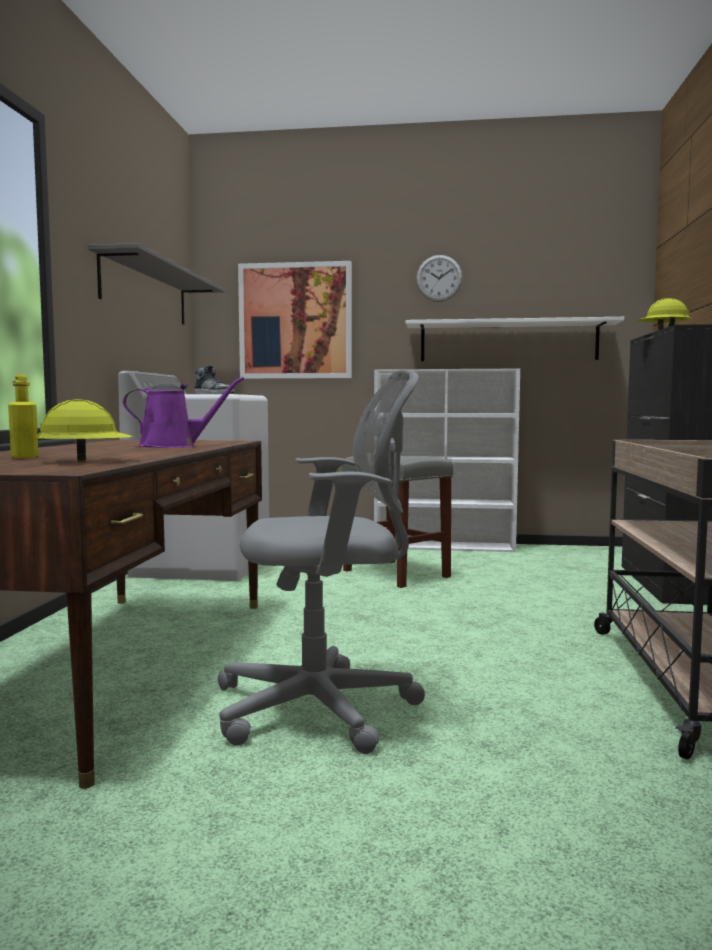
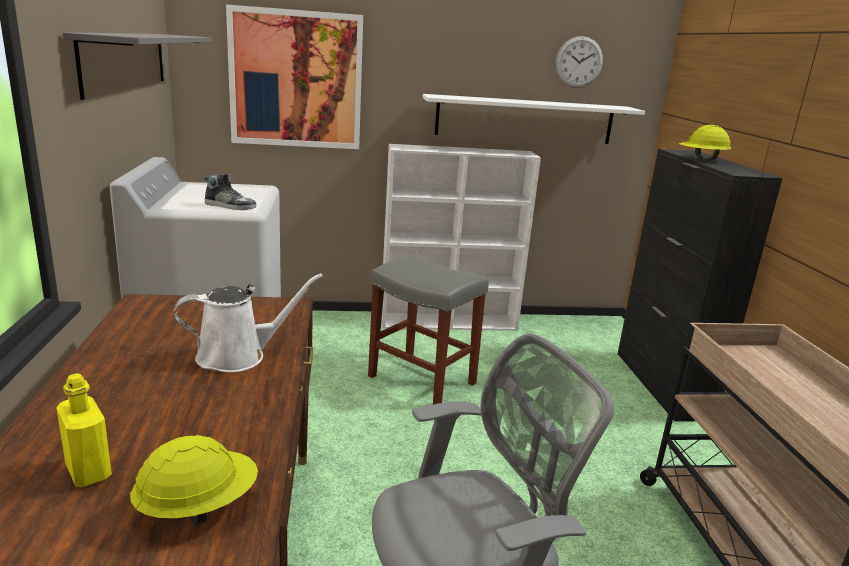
camera: 15 degrees left, 15 degrees up
purple watering can [123,377,244,448] -> white watering can [174,273,323,373]
wall clock [416,255,462,302] -> wall clock moved to [555,36,603,88]

